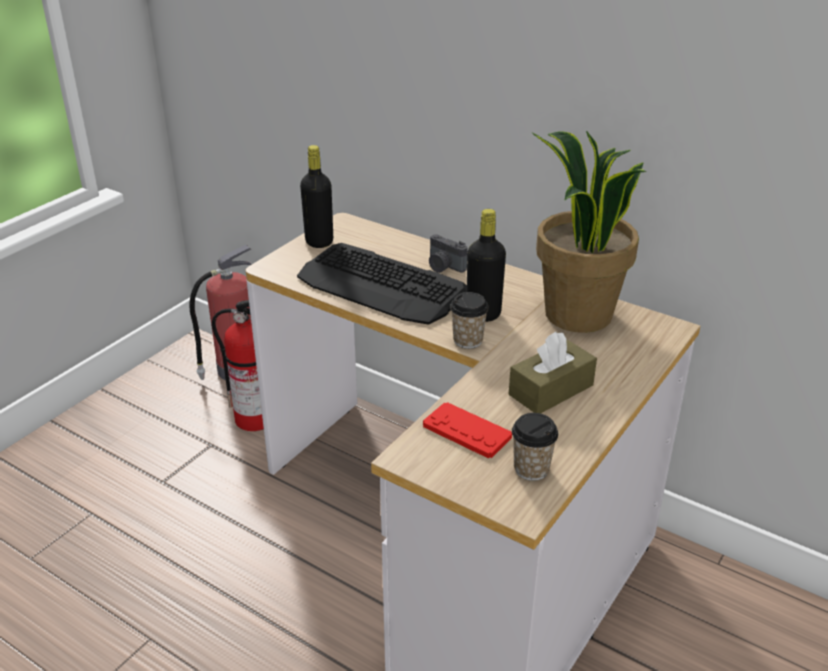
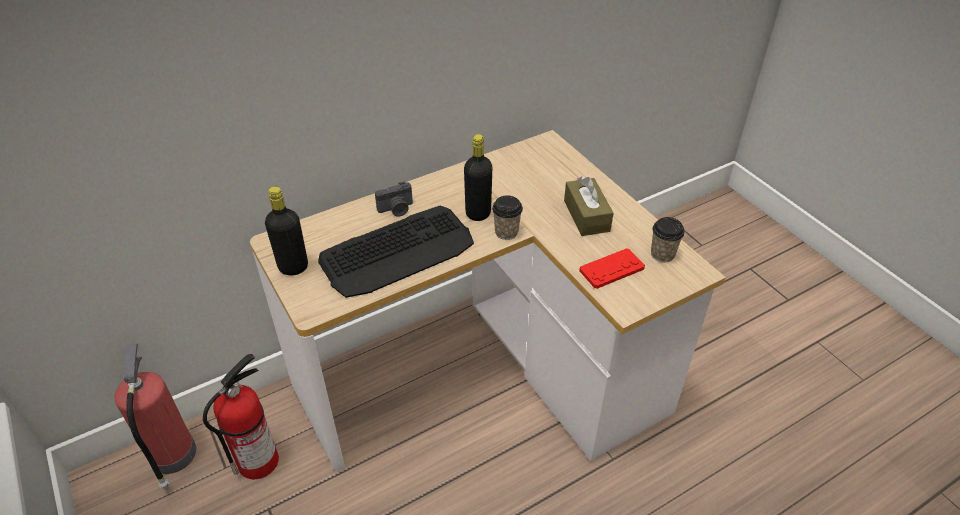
camera: 65 degrees left, 10 degrees up
potted plant [533,131,647,333] -> none

